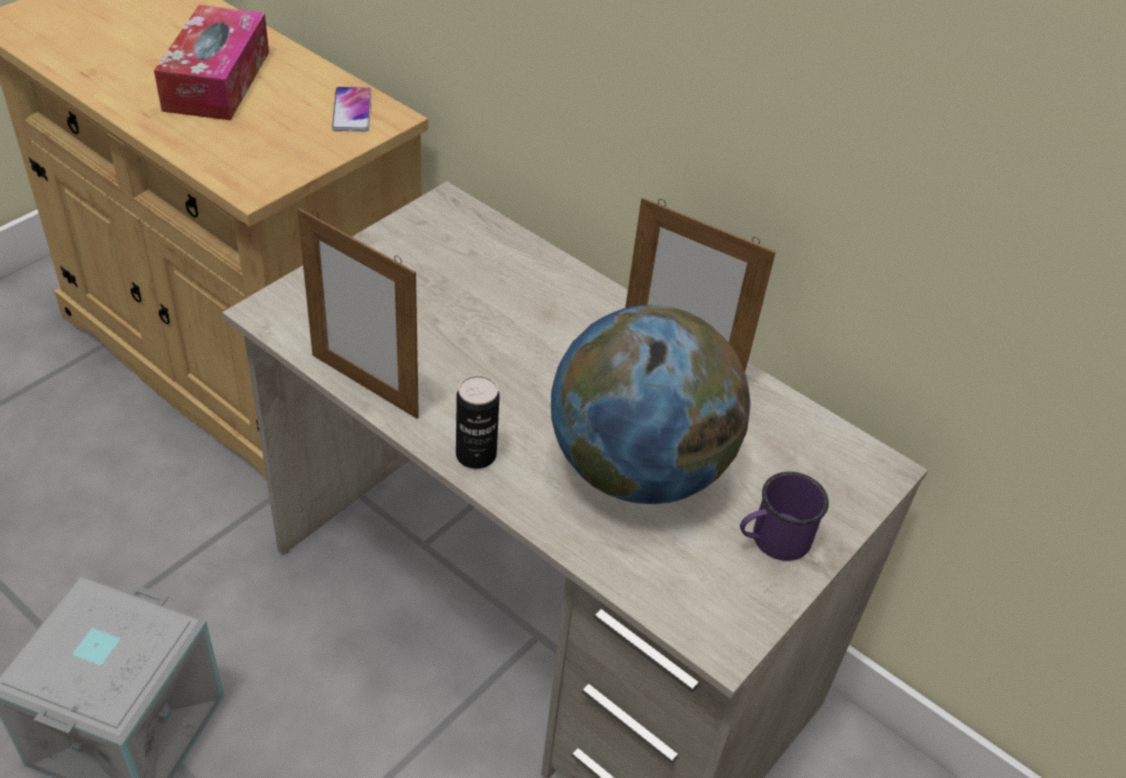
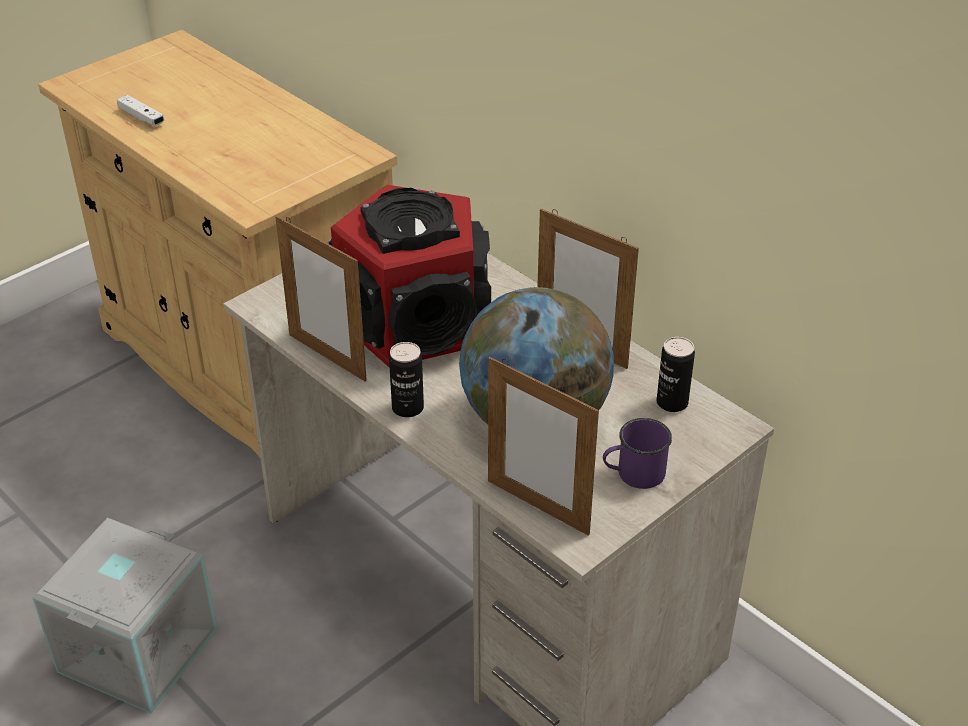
camera: 10 degrees right, 5 degrees down
tissue box [154,5,269,120] -> none
phone [332,87,372,131] -> none
none -> white game controller [117,95,165,126]
none -> speaker [328,185,491,367]
none -> picture frame [488,357,599,536]
none -> can [656,337,695,412]

